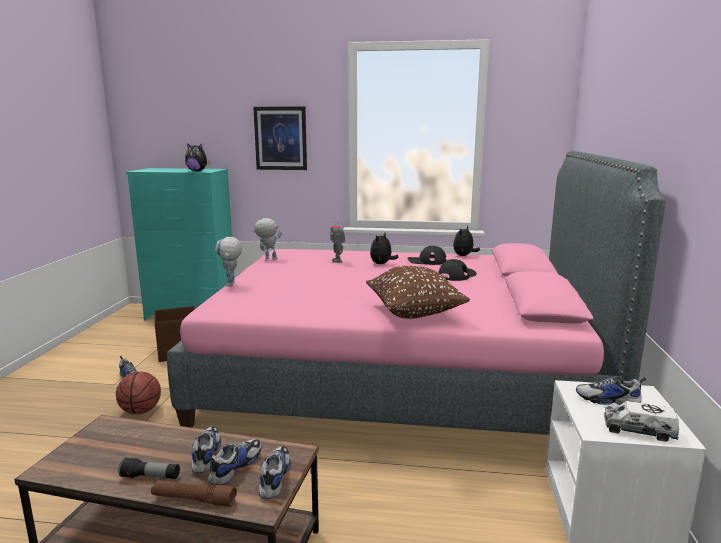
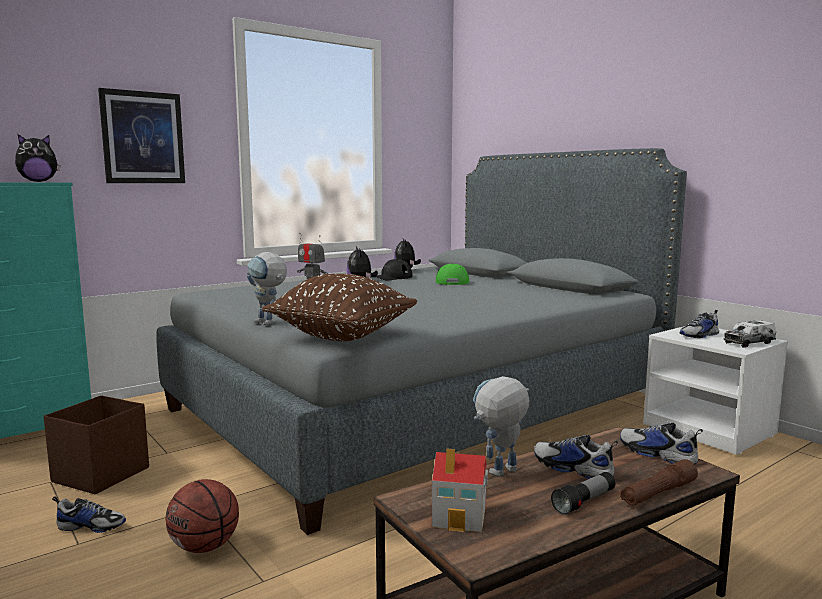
camera: 45 degrees left, 5 degrees down
pink bed [167,151,666,435] -> grey bed [156,148,687,535]
shoe [208,439,261,485] -> none
toy robot [252,218,282,260] -> toy robot moved to [473,376,530,477]
brown pillow [366,266,470,319] -> brown pillow moved to [262,274,417,341]
black cap [438,259,477,281] -> green cap [436,263,469,285]
none -> toy house [432,448,488,532]

